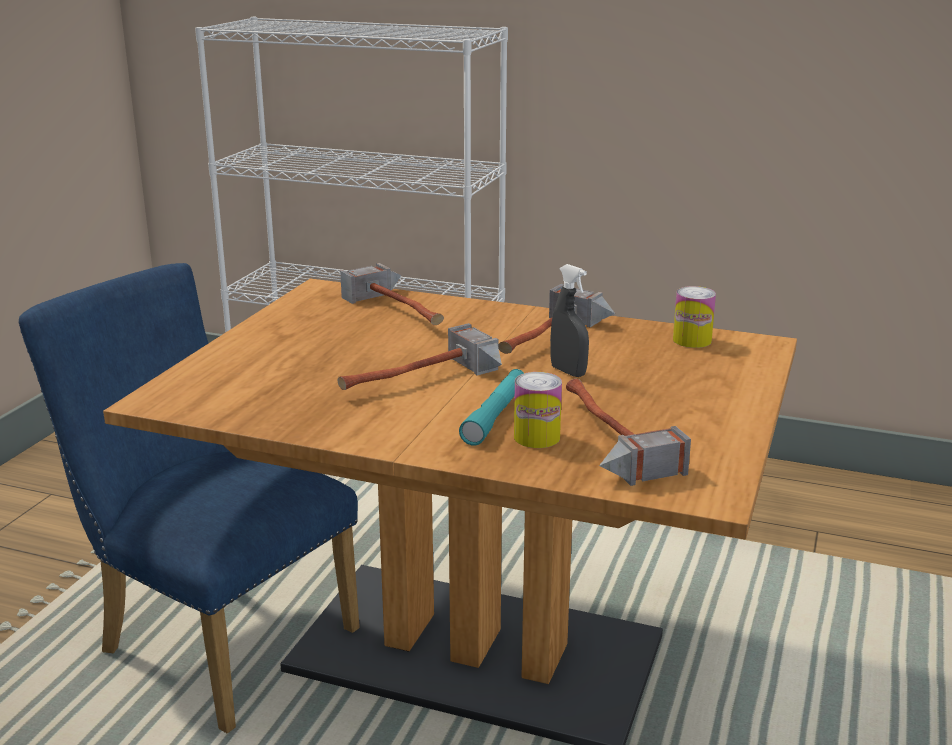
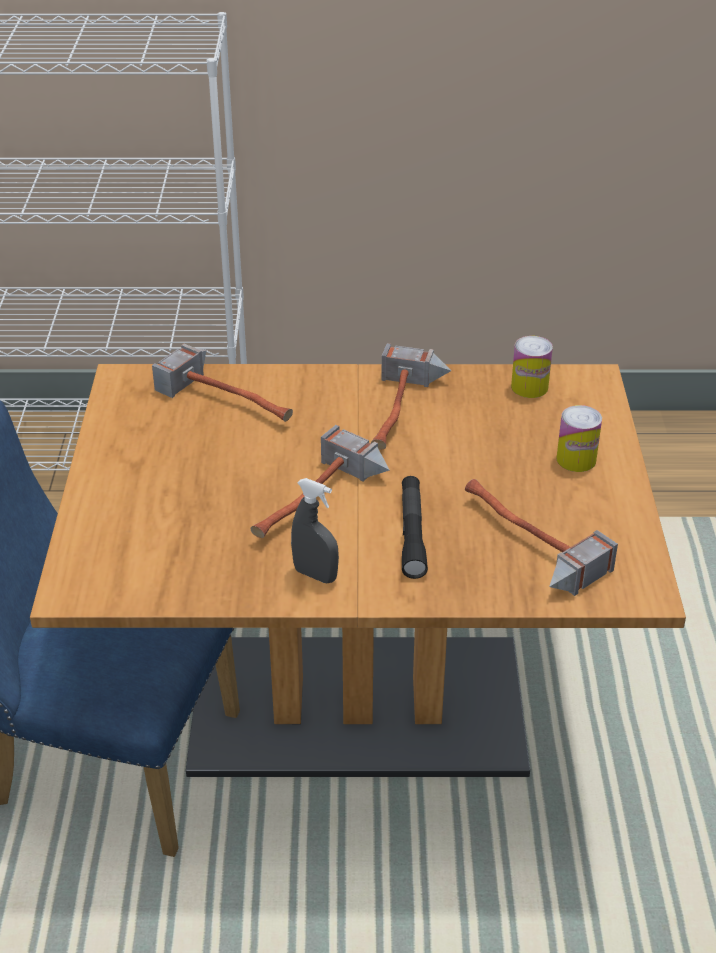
camera: 20 degrees left, 15 degrees up
turquoise flashlight [459,369,524,445] -> black flashlight [402,476,428,579]
can [514,372,562,448] -> can moved to [556,405,602,472]
grey spray bottle [550,264,589,377] -> grey spray bottle moved to [291,478,339,583]

